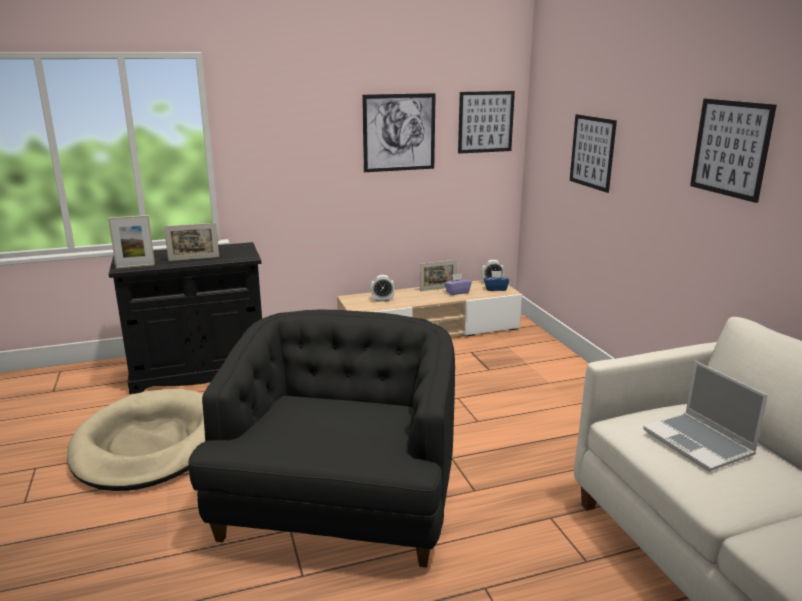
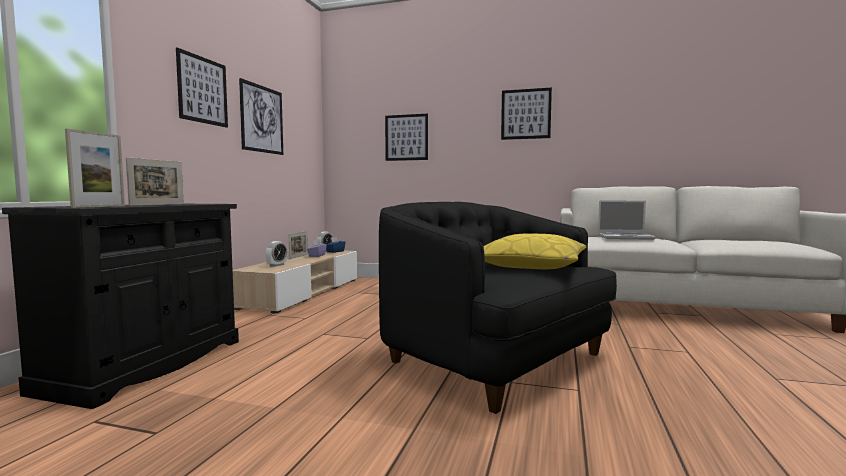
camera: 55 degrees left, 15 degrees down
beige dog bed [67,389,205,491] -> none
picture [458,91,515,154] -> picture moved to [176,47,228,128]
none -> yellow pillow [483,234,586,269]

